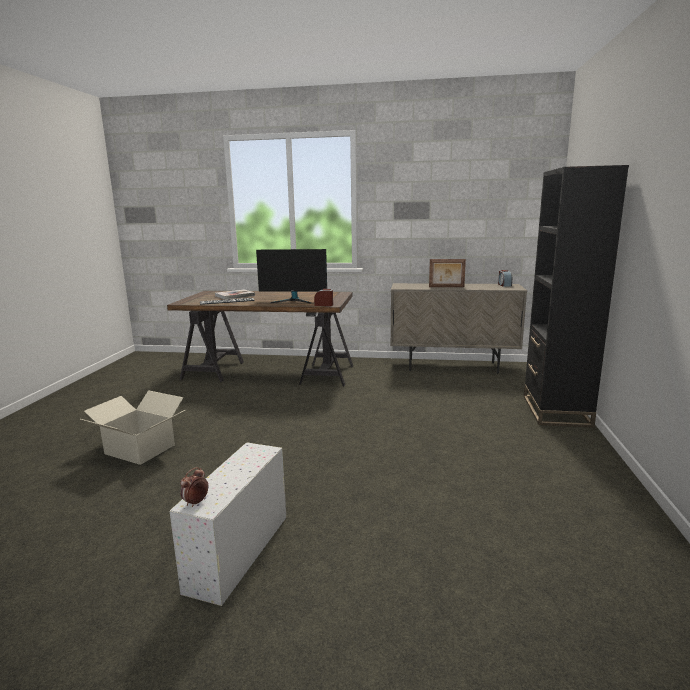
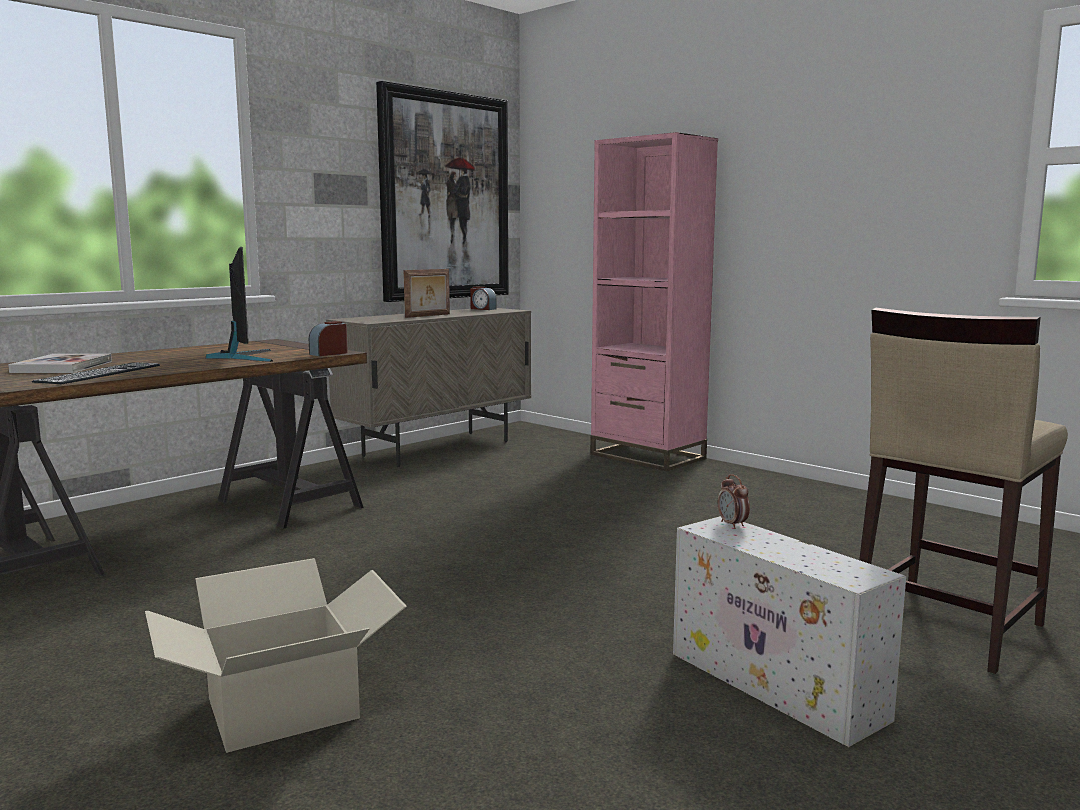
camera: 55 degrees left, 5 degrees down
alarm clock [180,467,208,507] -> alarm clock moved to [718,474,750,529]
monitor [256,249,327,304] -> monitor turned 60 degrees counterclockwise [206,247,273,362]
black bookcase [524,165,629,428] -> pink bookcase [590,132,718,471]
none -> picture [376,81,508,302]
none -> beige stool [859,308,1068,674]

